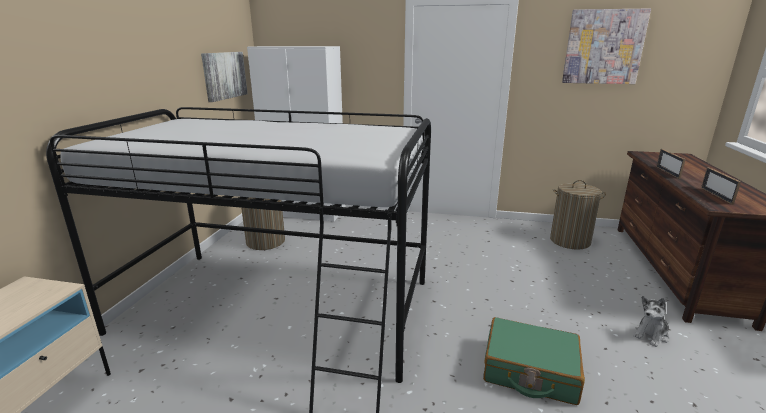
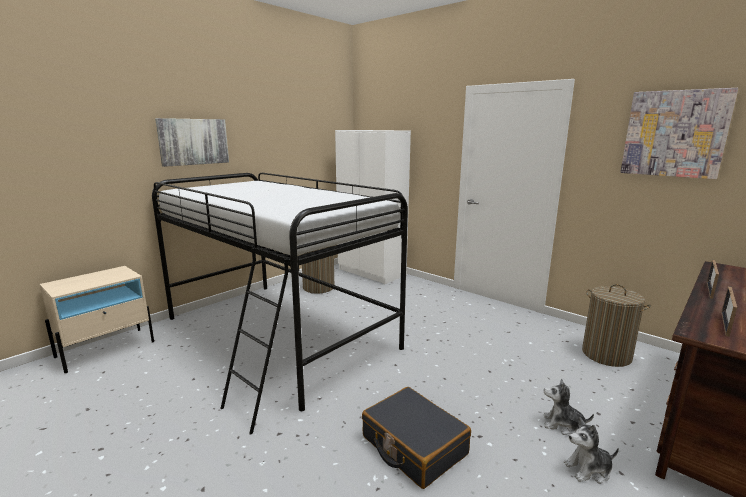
camera: 30 degrees right, 5 degrees down
picture [201,52,247,102] -> picture moved to [155,118,229,167]
green suitcase [483,317,585,405] -> black suitcase [362,387,471,489]
none -> plush toy [544,379,594,435]

